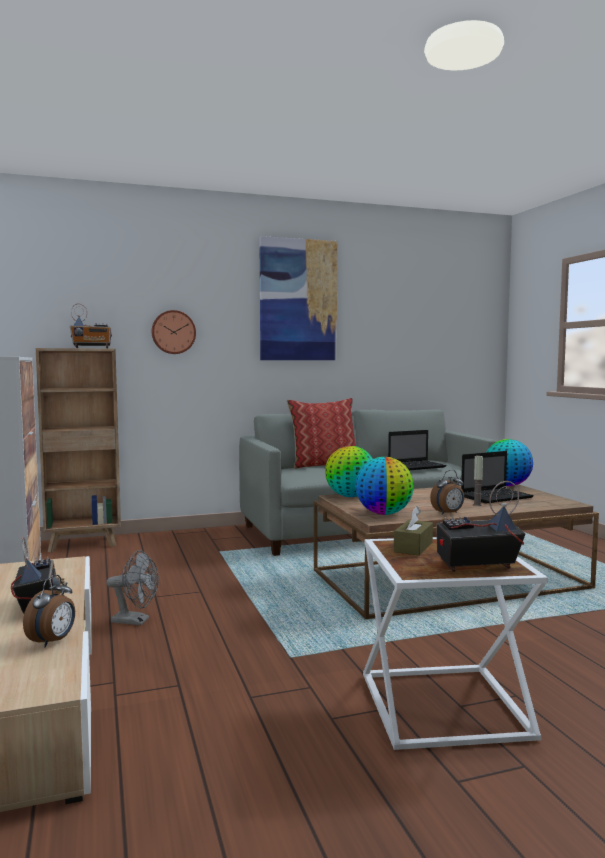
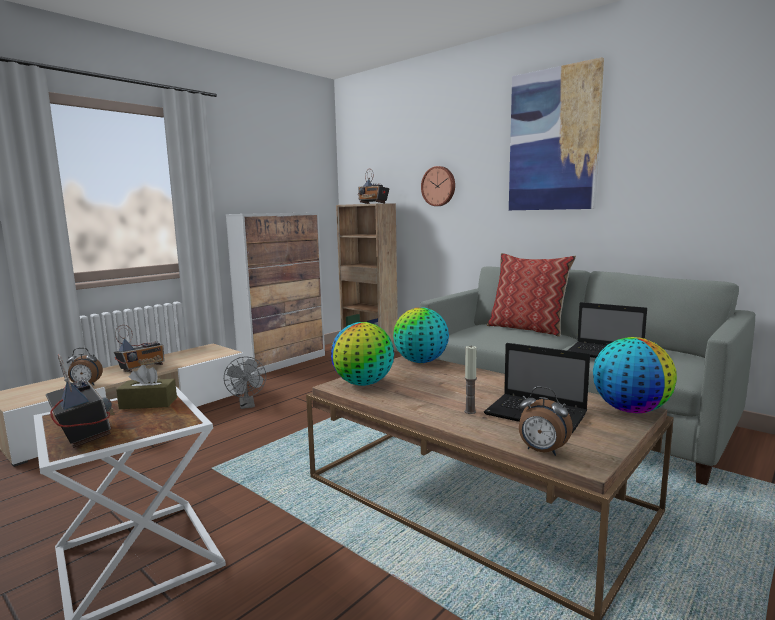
camera: 60 degrees right, 5 degrees up
alarm clock [430,470,464,515] -> alarm clock moved to [519,387,573,456]

